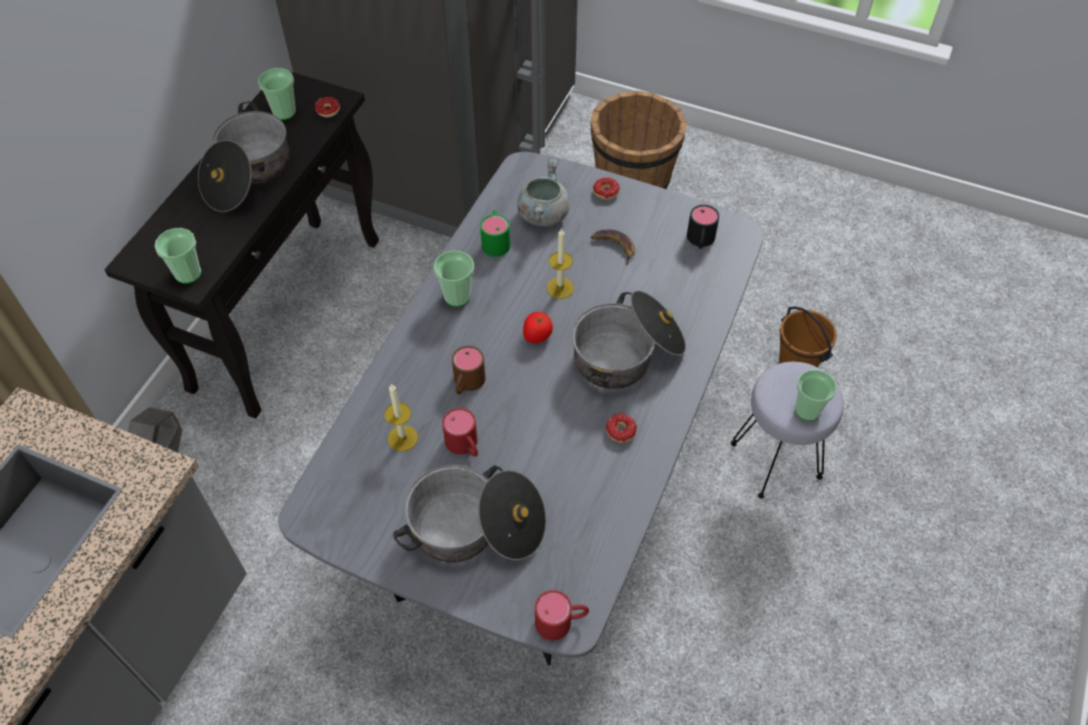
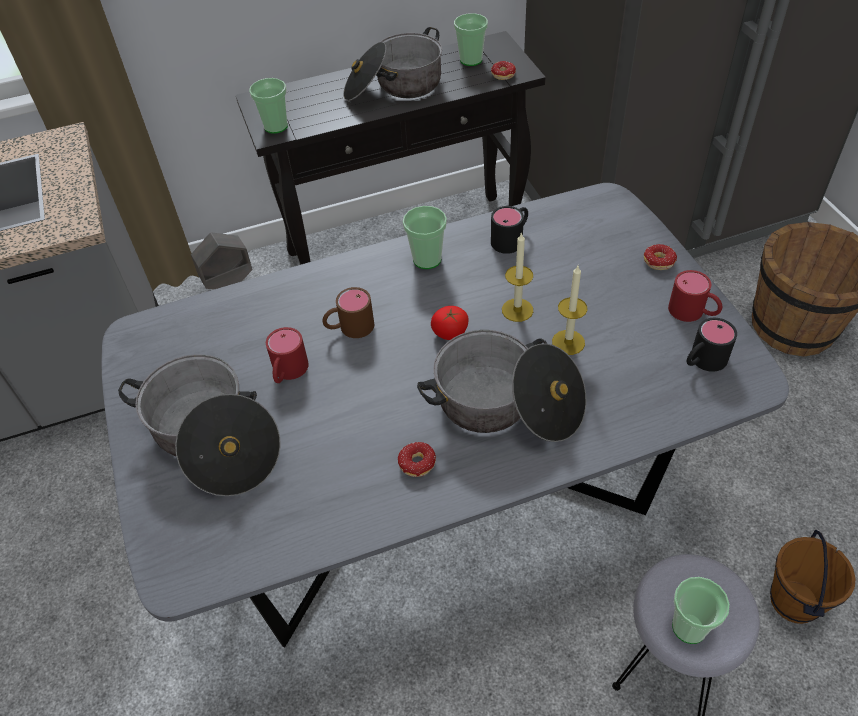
camera: 50 degrees right, 5 degrees down
candle [384,384,418,451] -> candle moved to [552,266,587,355]
green mug [480,210,510,257] -> black mug [491,206,528,254]
grey cooking pot [517,159,570,226] -> none
red mug [535,590,589,641] -> red mug moved to [668,270,722,322]
banana [591,229,635,266] -> none

